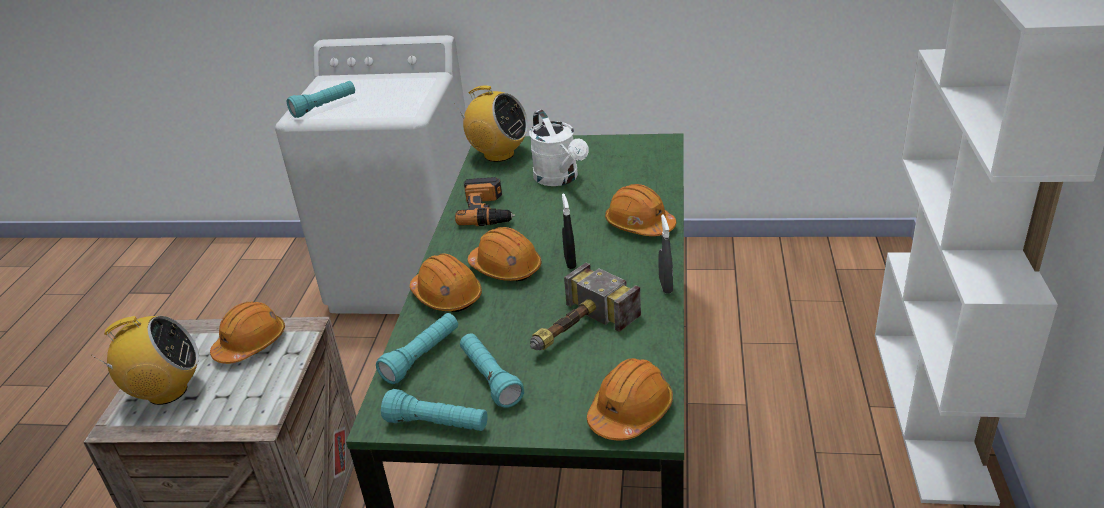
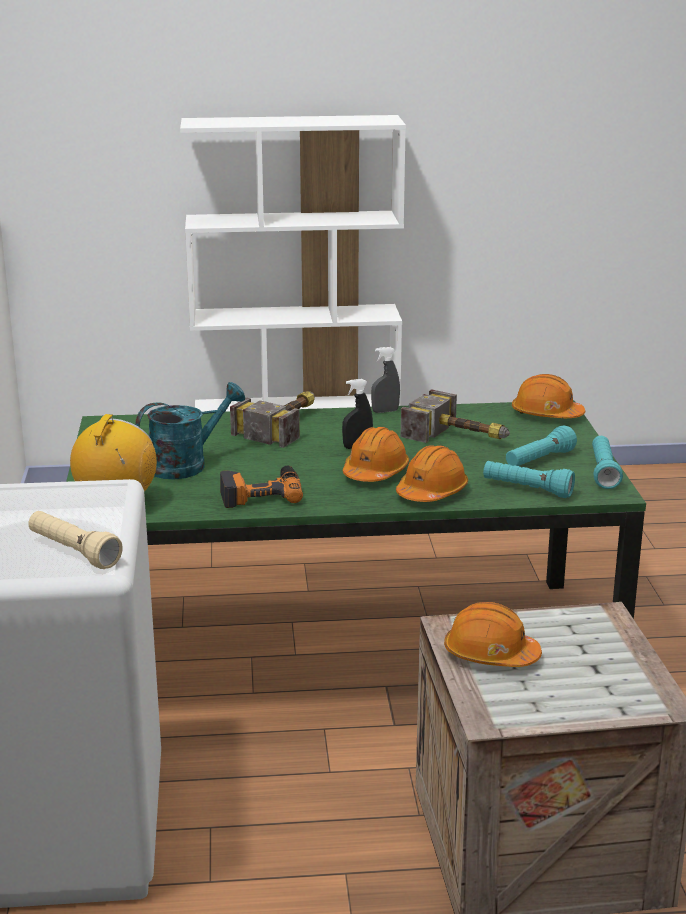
camera: 105 degrees left, 10 degrees down
radio [91,316,199,405] -> none
turquoise flashlight [287,81,355,118] -> beige flashlight [28,511,123,569]
white watering can [529,110,589,186] -> turquoise watering can [135,382,245,479]
orange hard hat [605,184,676,236] -> hammer [230,391,315,448]

